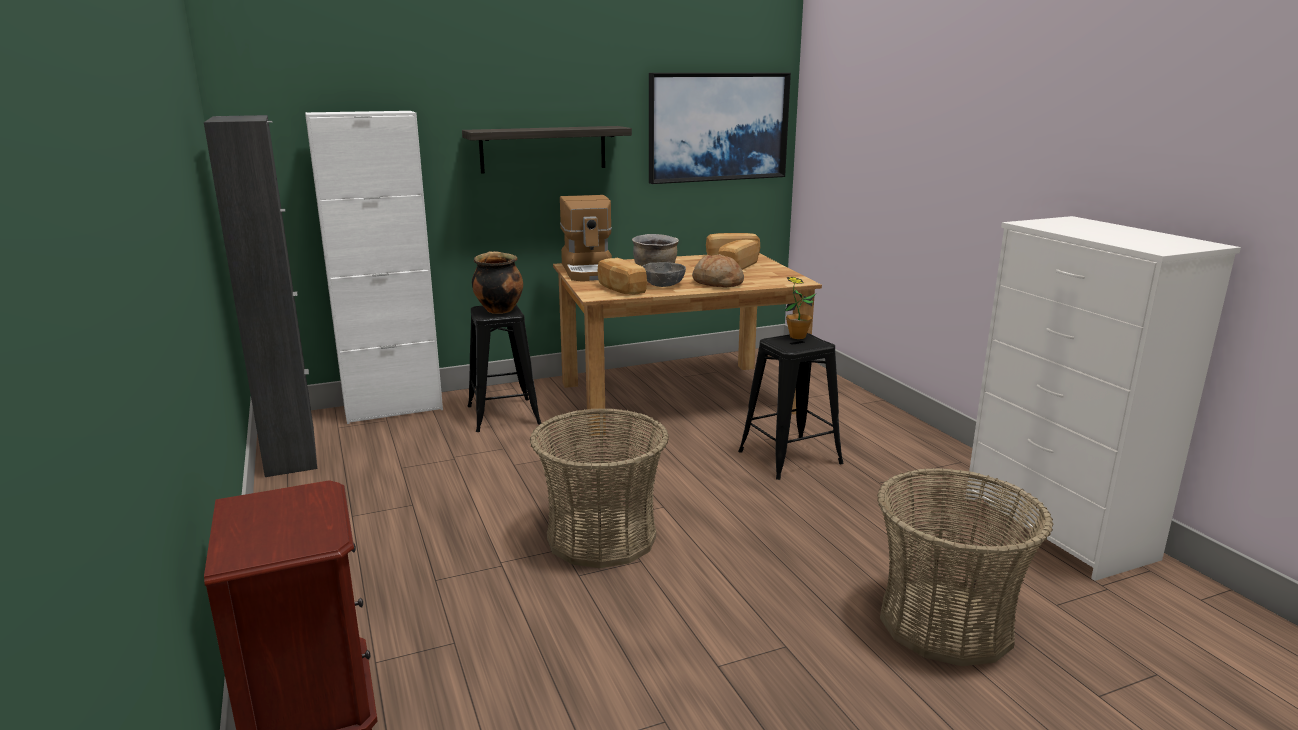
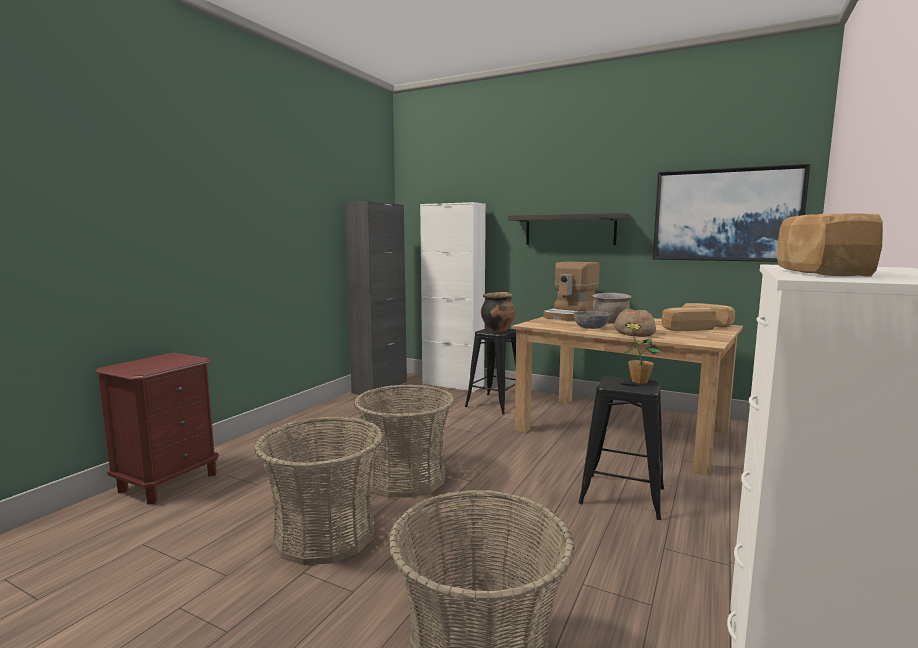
camera: 50 degrees right, 10 degrees down
bread [597,257,647,295] -> bread moved to [777,213,883,277]
none -> basket [254,416,383,565]

